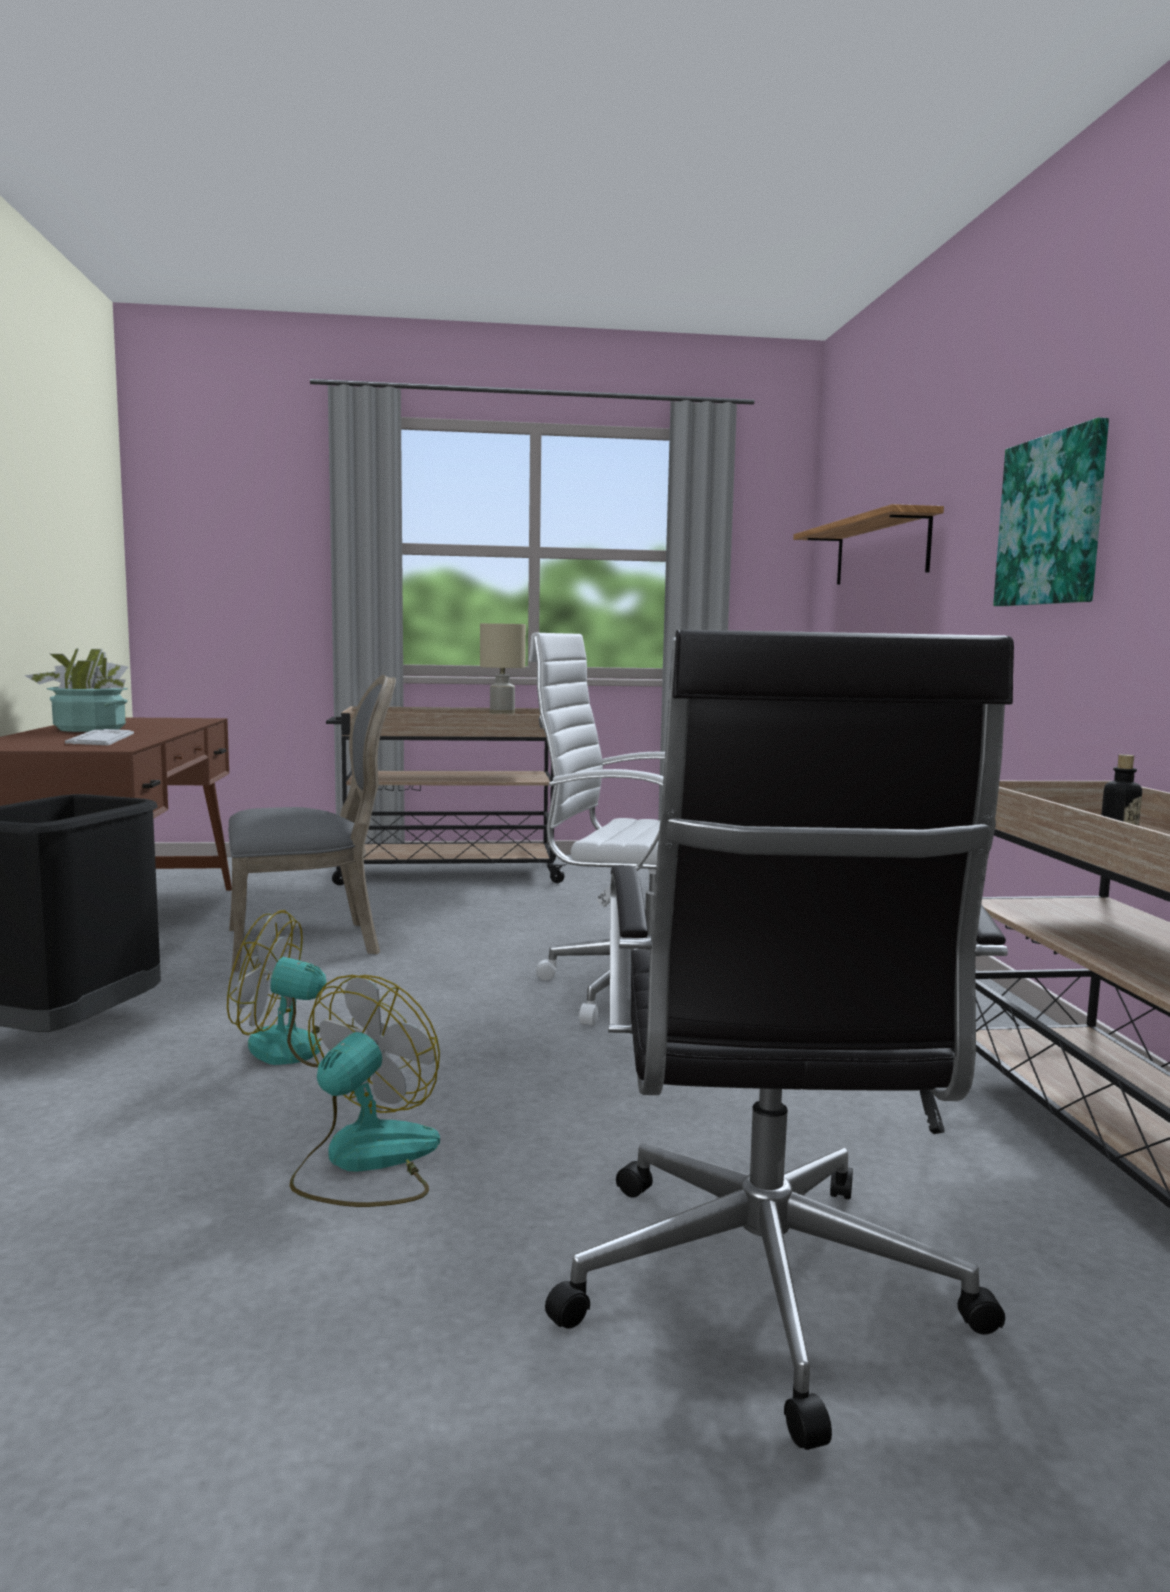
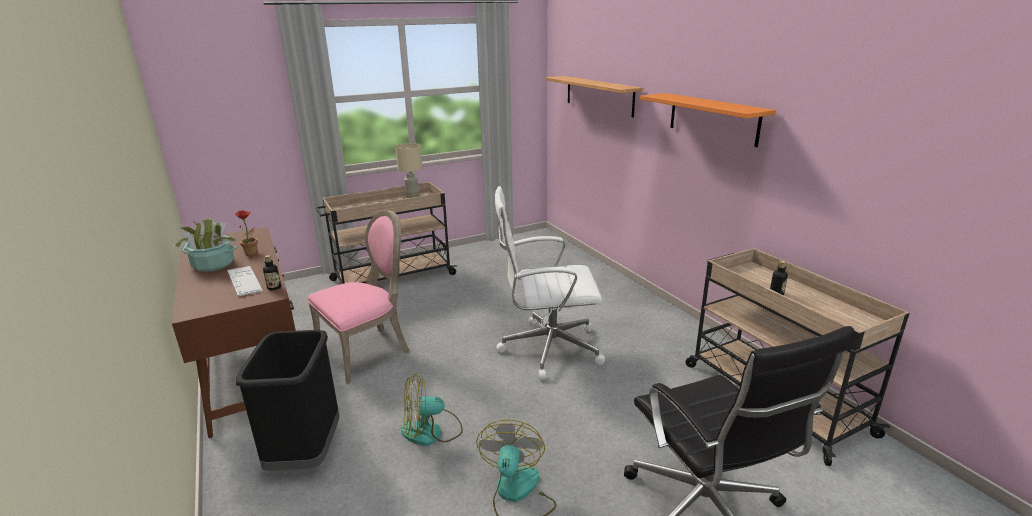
camera: 20 degrees left, 15 degrees up
grey chair [228,675,396,972] -> pink chair [308,211,410,384]
picture [993,418,1109,606] -> orange shelf [640,93,776,147]
none -> potted plant [234,210,258,256]
none -> bottle [263,255,281,290]

